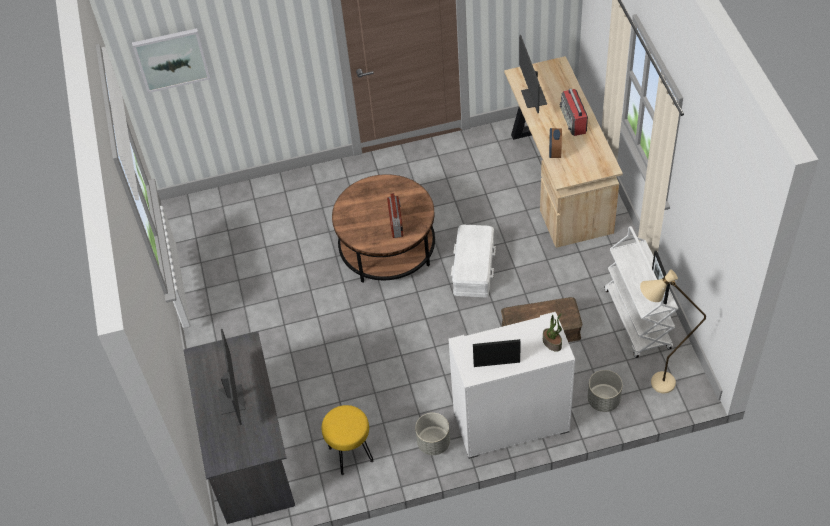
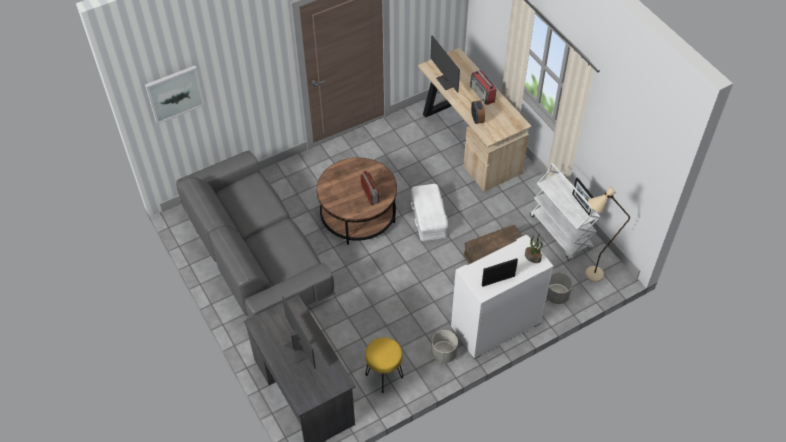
camera: 20 degrees left, 0 degrees up
none -> grey sofa [176,151,335,319]

